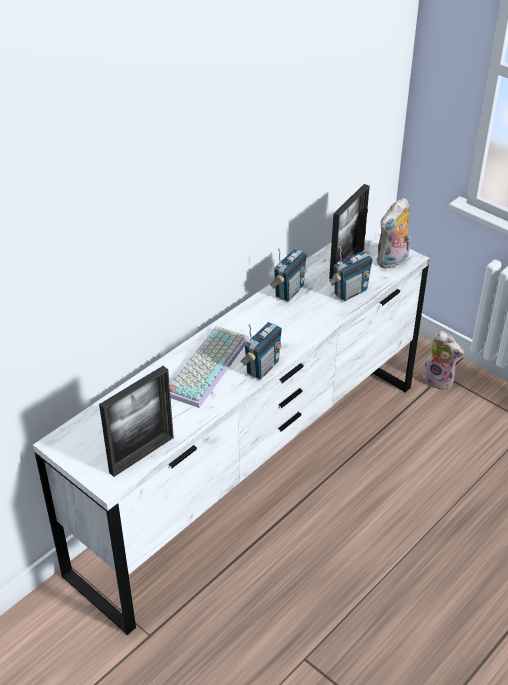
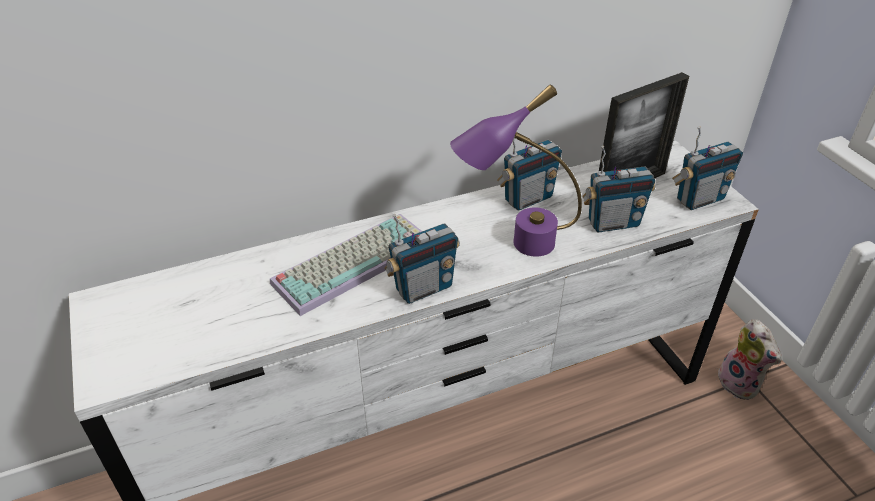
camera: 25 degrees right, 0 degrees up
picture frame [99,366,174,477] -> none
plush toy [376,198,411,269] -> radio [672,126,743,210]
none -> purple table lamp [450,84,582,257]

